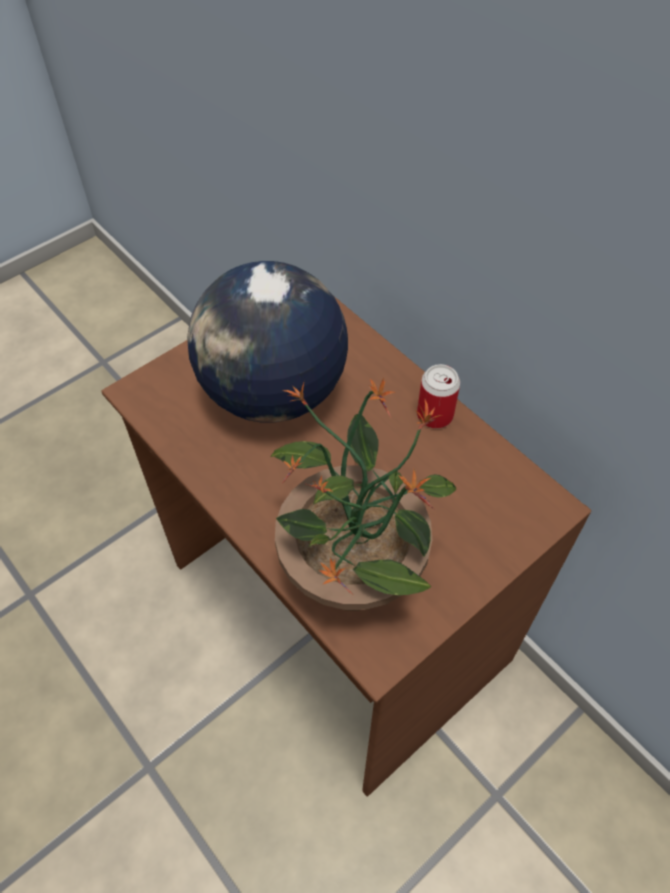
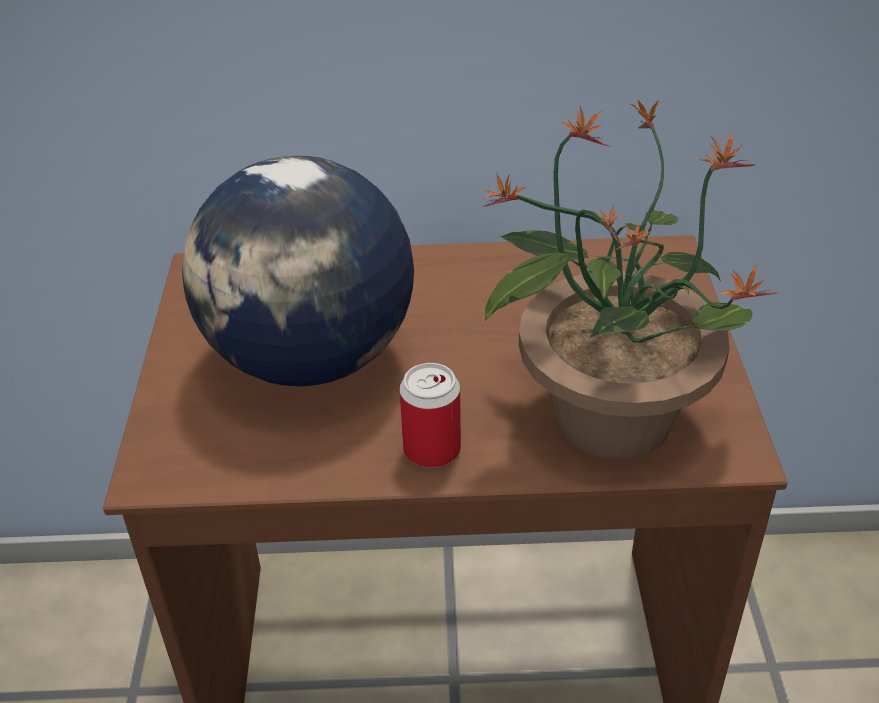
camera: 50 degrees left, 15 degrees down
can [417,364,460,428] -> can moved to [400,363,461,468]

